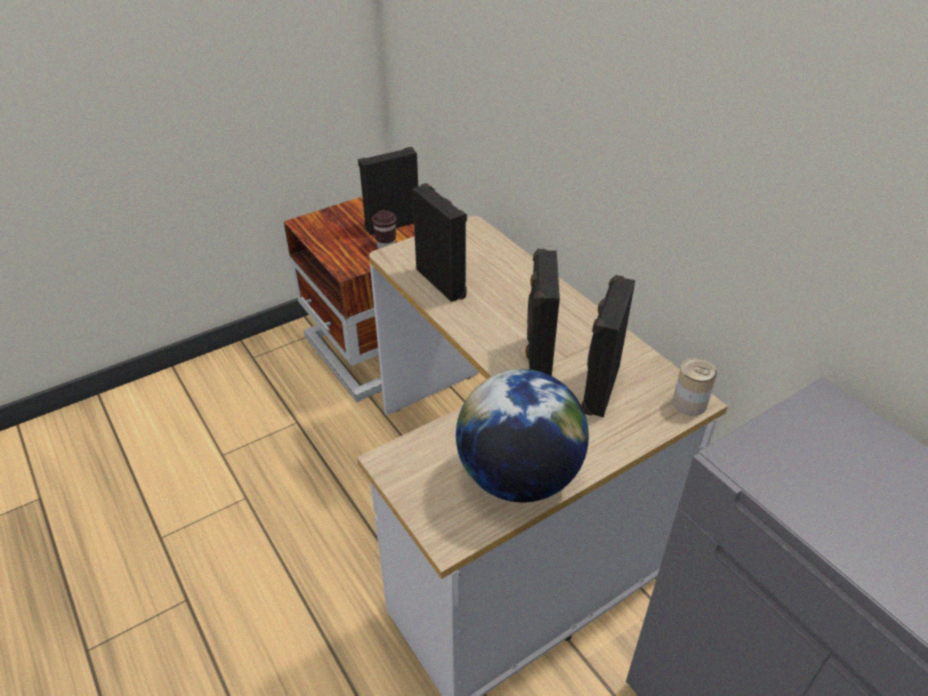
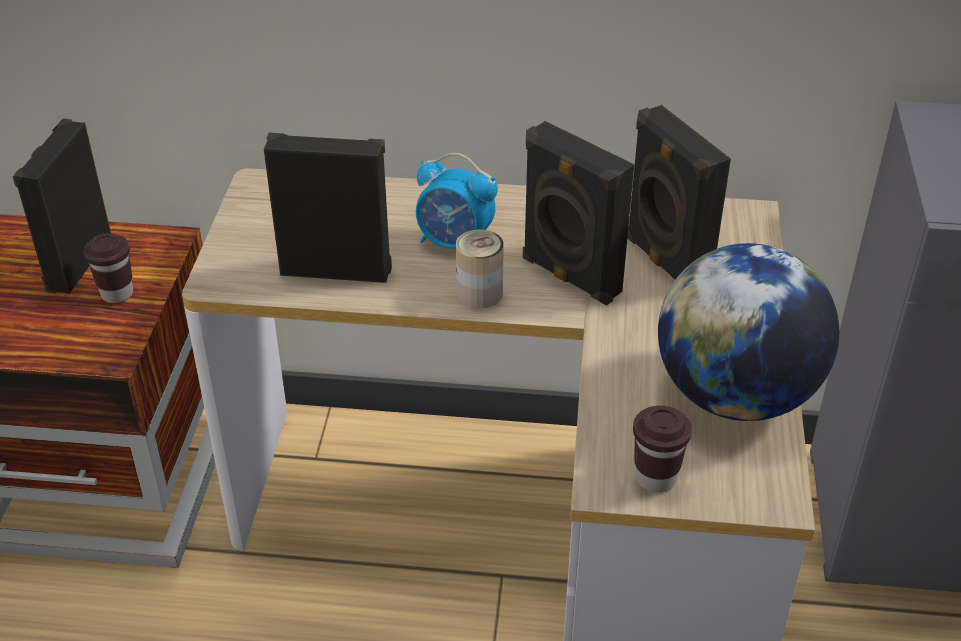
camera: 50 degrees left, 0 degrees up
can [672,358,717,416] -> can moved to [456,230,504,308]
none -> alarm clock [416,153,498,249]
none -> brown cup [633,406,692,493]

